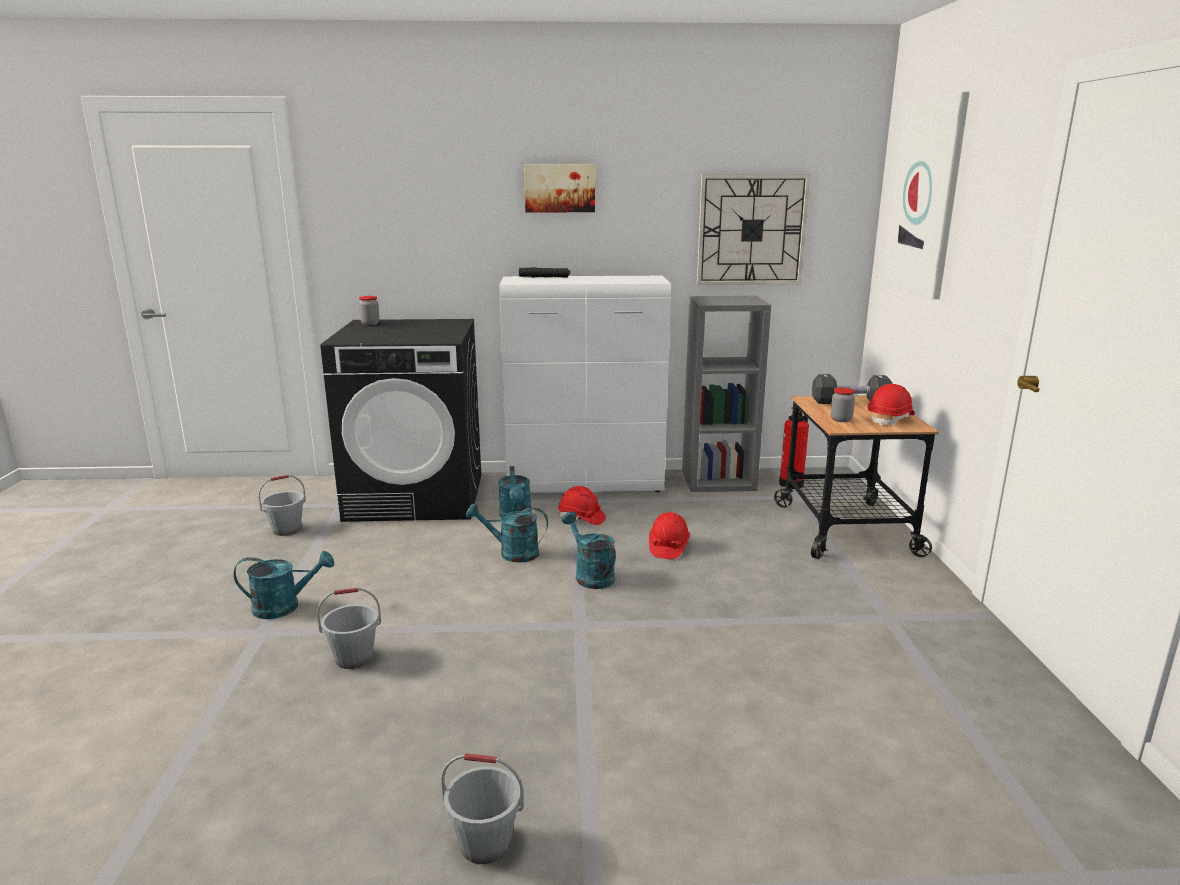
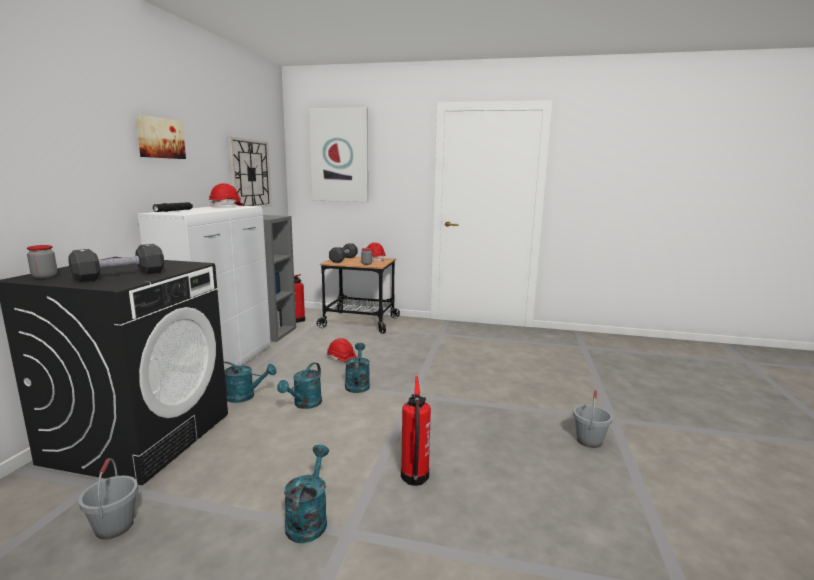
camera: 75 degrees left, 5 degrees down
grey bucket [317,587,381,669] -> fire extinguisher [401,376,431,486]
red hard hat [558,486,606,525] -> red hard hat moved to [209,183,245,208]
turquoise watering can [562,512,616,589] -> turquoise watering can turned 105 degrees clockwise [345,343,370,393]
none -> black dumbbell [68,244,164,282]

